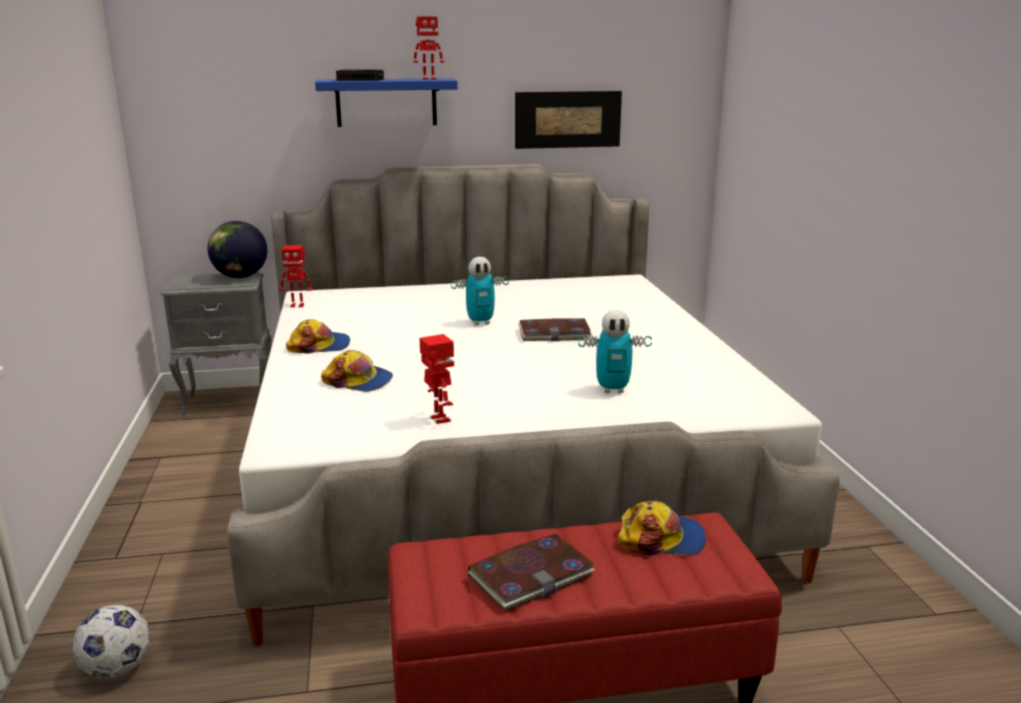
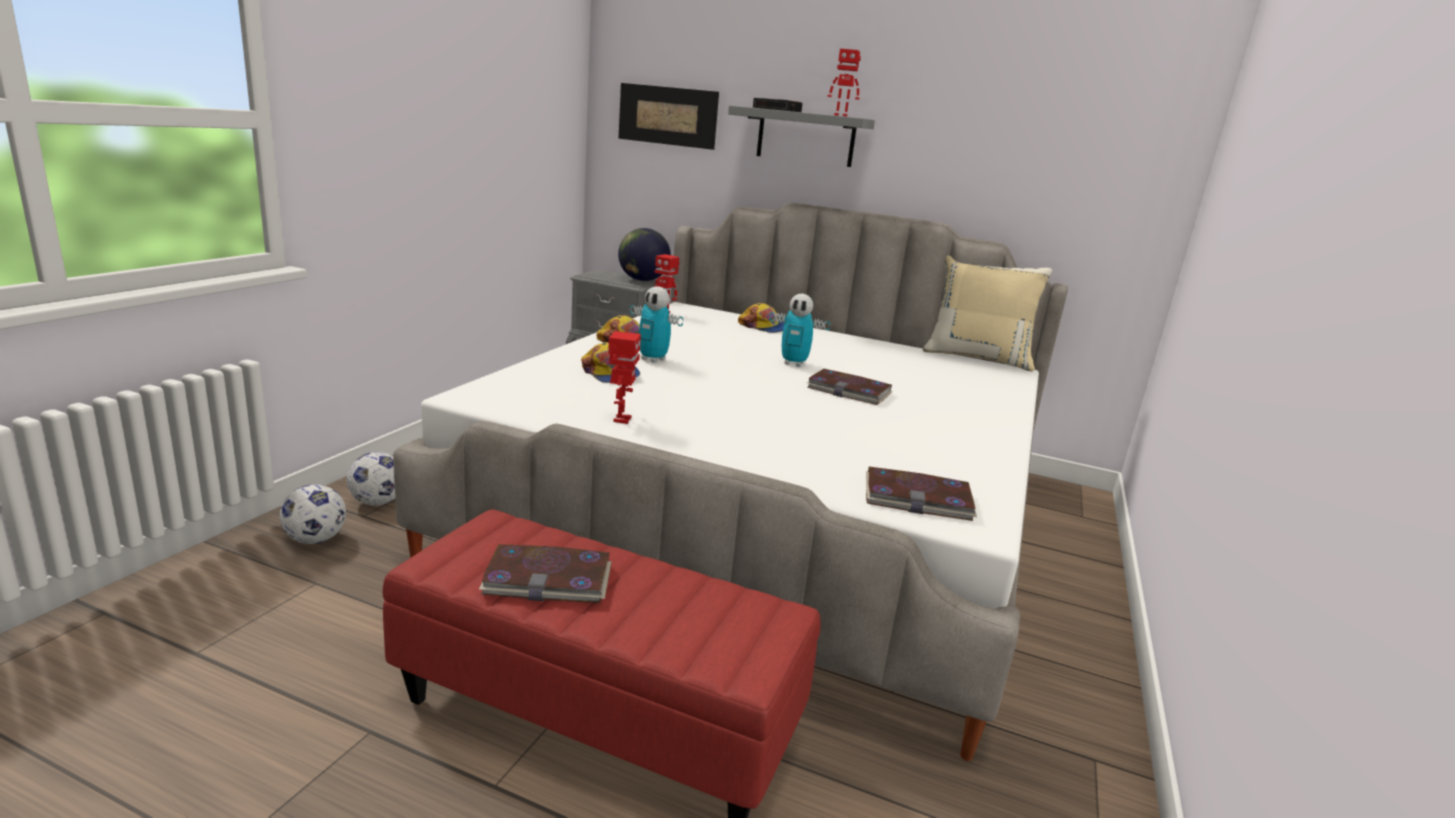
camera: 30 degrees right, 0 degrees up
blue shelf [315,78,458,127] -> grey shelf [728,105,875,167]
picture [515,91,622,149] -> picture moved to [619,83,719,150]
toy robot [578,310,652,393] -> toy robot moved to [630,286,683,363]
cap [618,500,706,555] -> cap moved to [738,303,784,333]
none -> football [347,452,395,506]
none -> book [866,467,977,521]
none -> beige pillow [923,256,1052,372]

